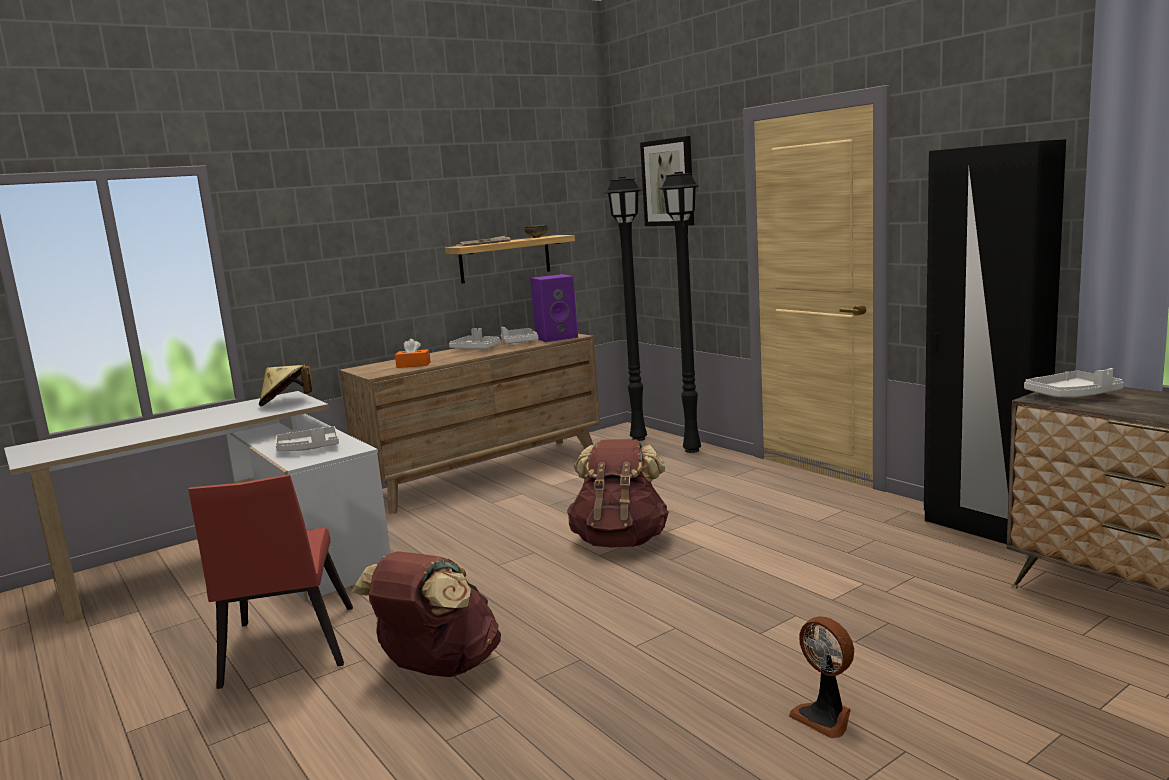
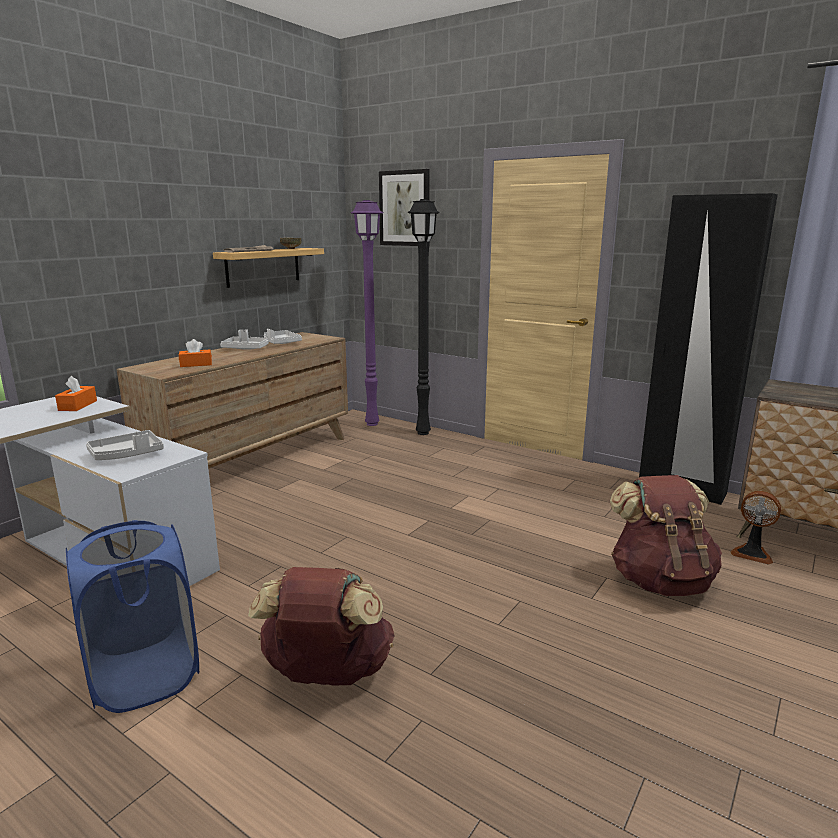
camera: 20 degrees left, 5 degrees up
red chair [188,475,353,689] -> blue laundry basket [66,520,199,713]
beige hat [259,364,312,407] -> orange tissue box [55,376,97,411]
purple speaker [530,274,578,342] -> none
brown backpack [567,439,669,548] -> brown backpack moved to [610,475,722,596]
black floor lamp [604,177,647,441] -> purple floor lamp [351,200,383,426]
fan [789,616,854,738] -> fan moved to [730,491,781,565]
white tray [1024,368,1124,398] -> none

